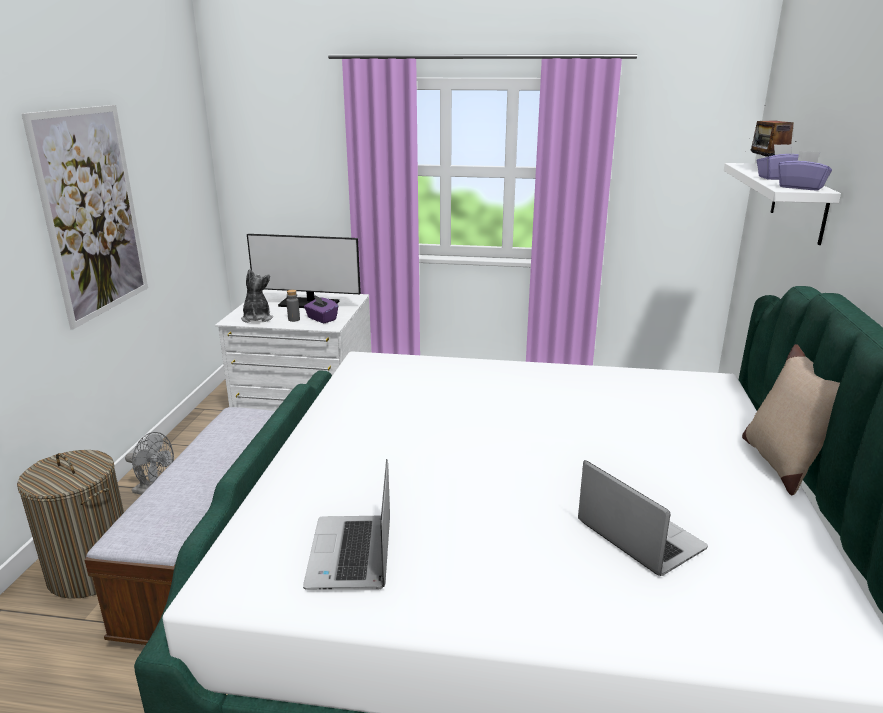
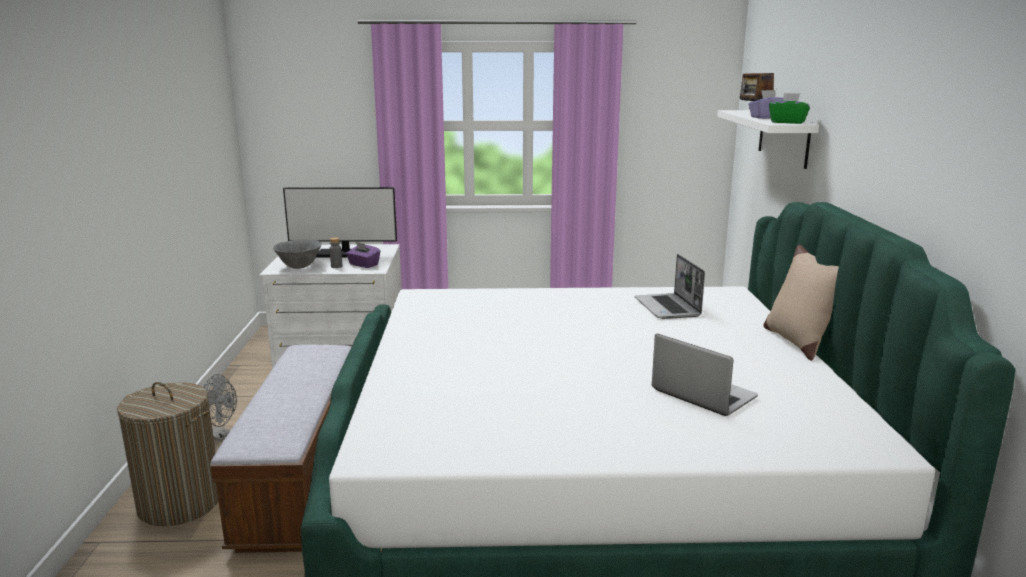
camera: 10 degrees left, 5 degrees down
picture [21,105,148,330] -> none
plush toy [241,269,273,323] -> grey bowl [273,239,322,269]
laptop [303,459,390,590] -> laptop moved to [635,254,705,319]
purple tissue box [778,150,832,190] -> green tissue box [769,93,810,124]

